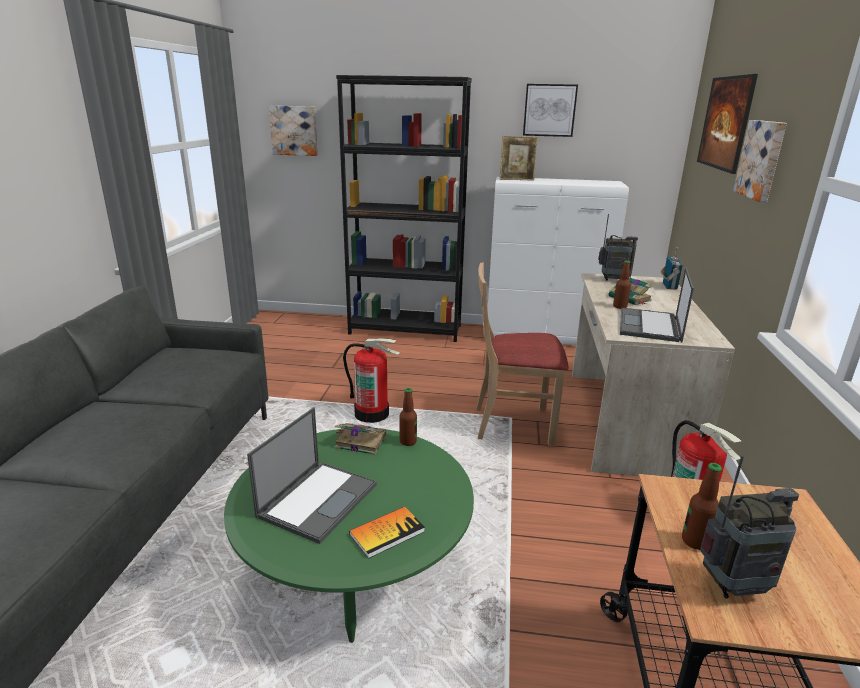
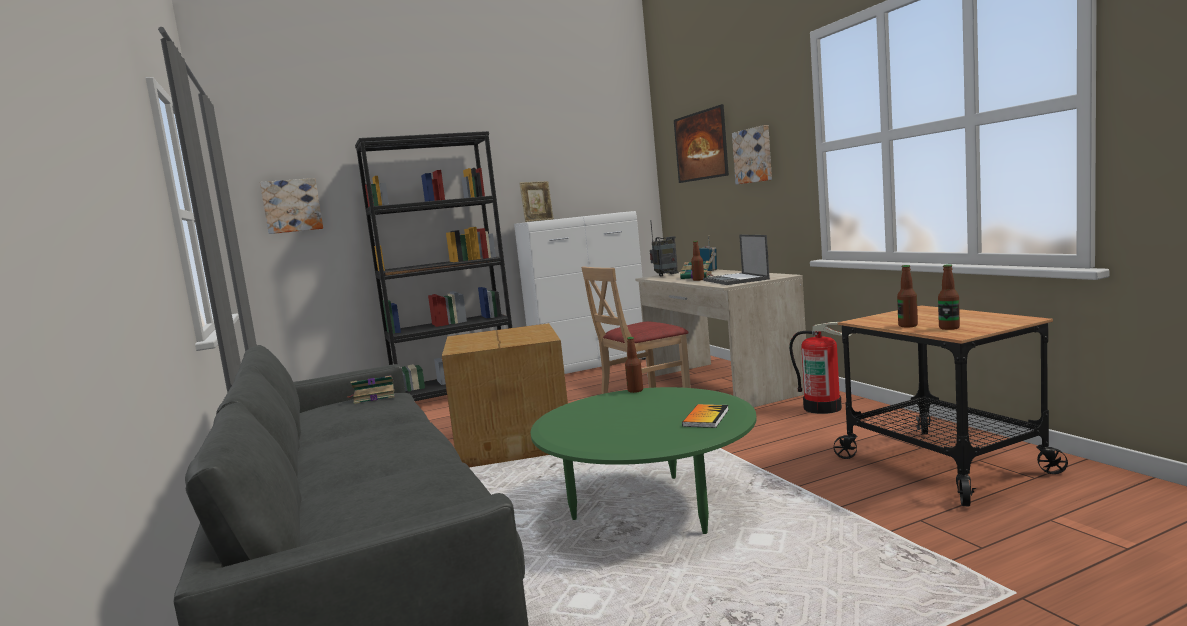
camera: 30 degrees left, 15 degrees down
laptop [247,407,377,544] -> none
book [334,423,386,455] -> book moved to [347,375,395,404]
fire extinguisher [343,338,400,423] -> cardboard box [442,323,568,467]
picture [523,84,578,137] -> none
radio [700,455,799,599] -> bottle [938,264,960,330]

